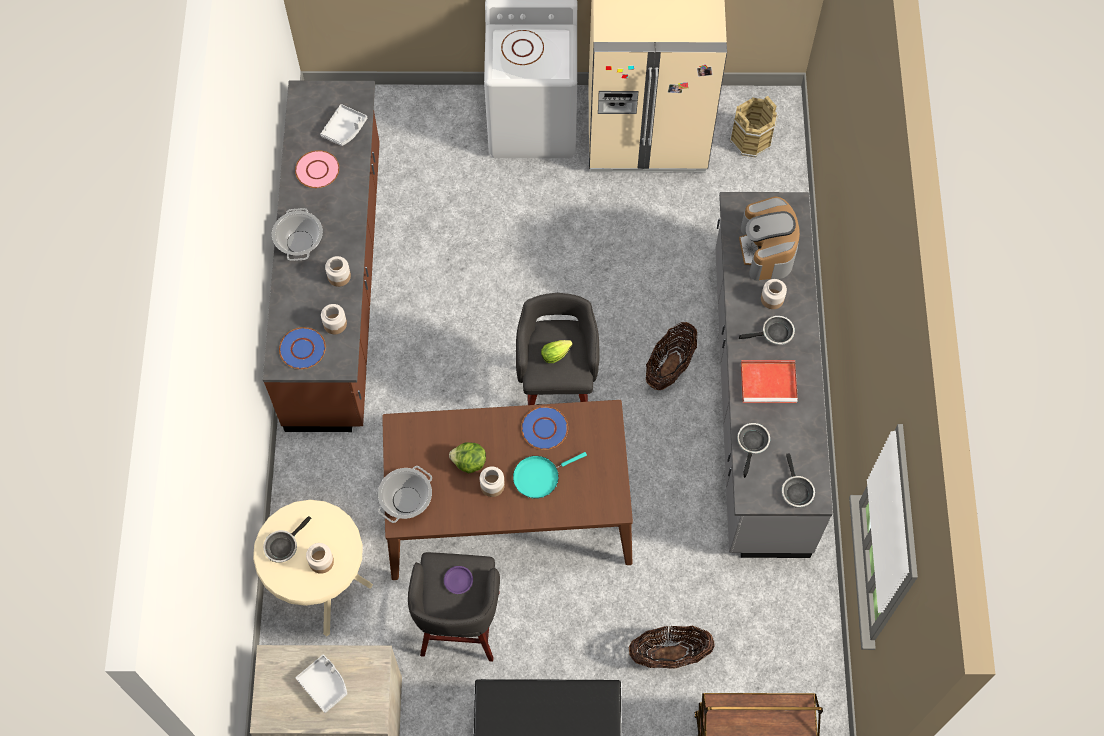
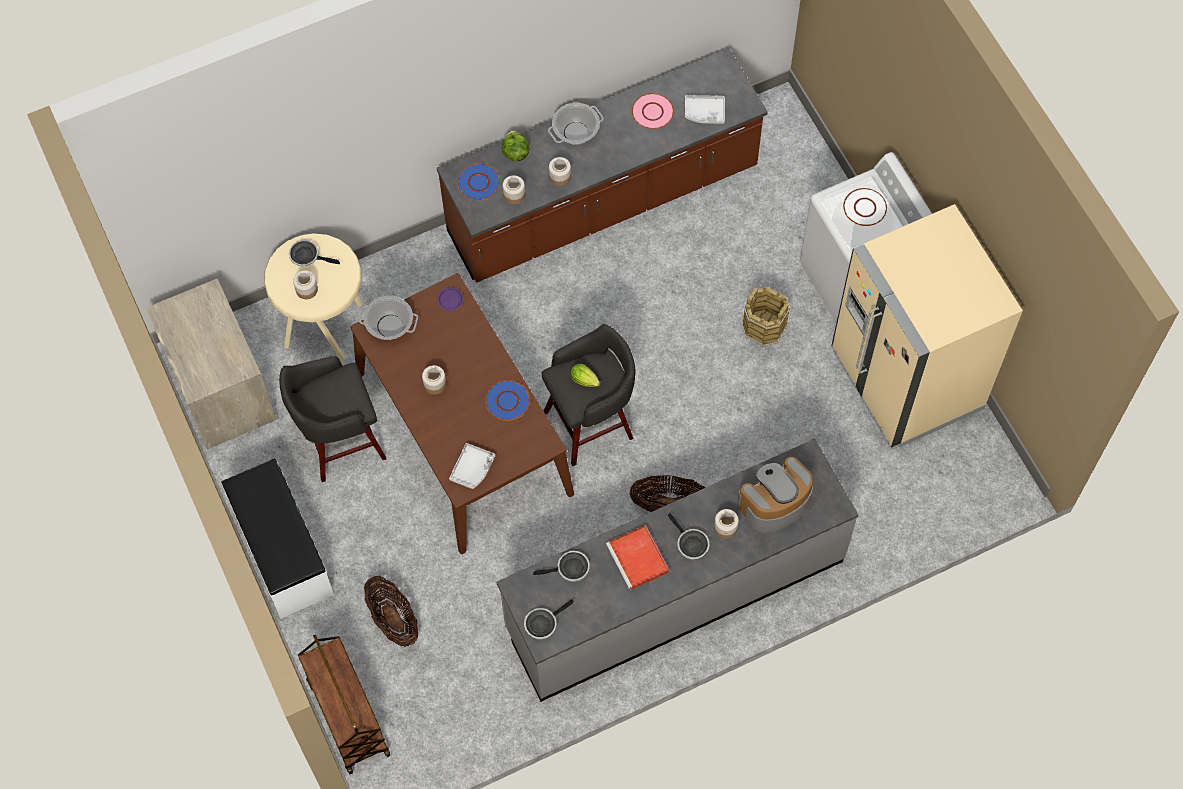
camera: 65 degrees right, 0 degrees up
grey tray [296,655,347,713] -> grey tray moved to [449,443,495,489]
purple plate [444,566,473,594] -> purple plate moved to [437,287,464,311]
lettuce [449,442,486,473] -> lettuce moved to [502,130,529,161]
turquoise frying pan [513,452,587,499] -> none
brown bucket [730,96,778,157] -> brown bucket moved to [742,287,790,347]

